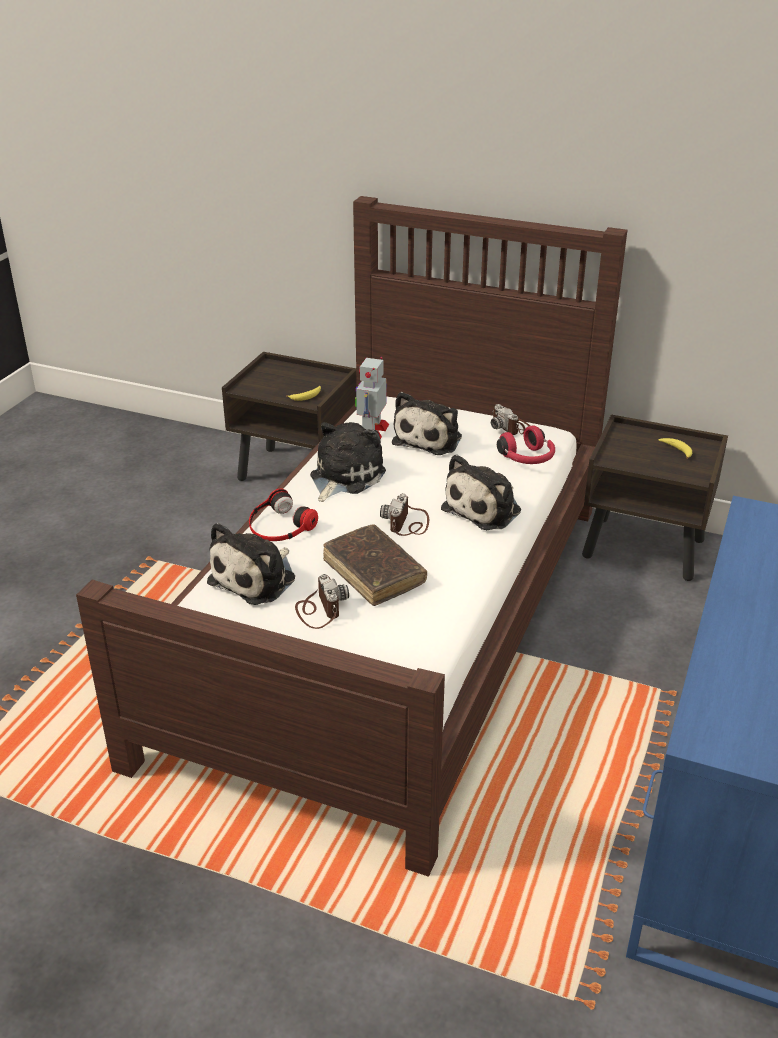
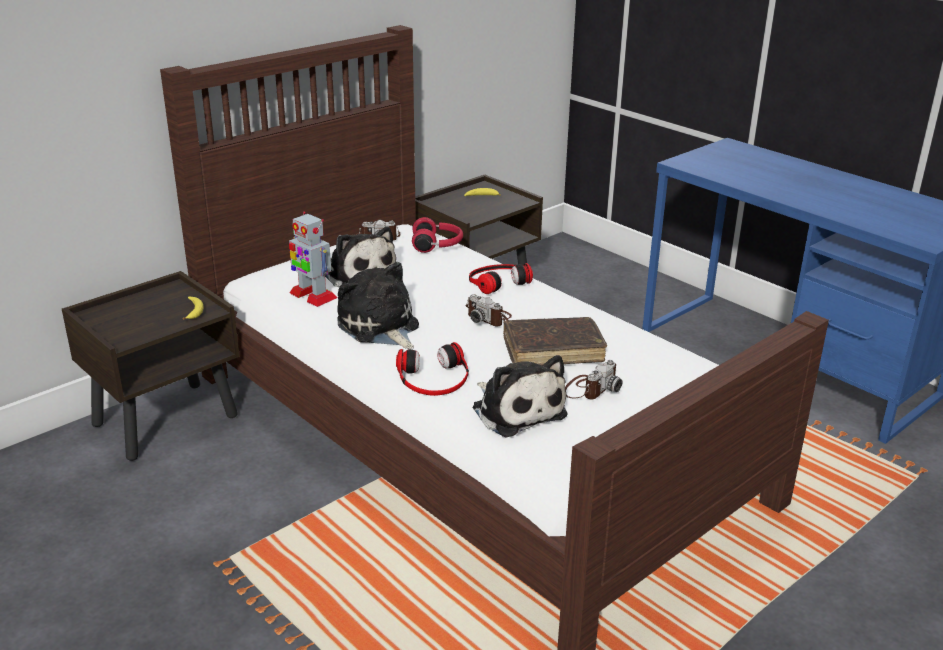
camera: 65 degrees left, 5 degrees down
camera [295,574,349,629] -> camera turned 120 degrees clockwise [565,360,622,399]
plush toy [441,454,521,530] -> headphones [469,263,533,294]

